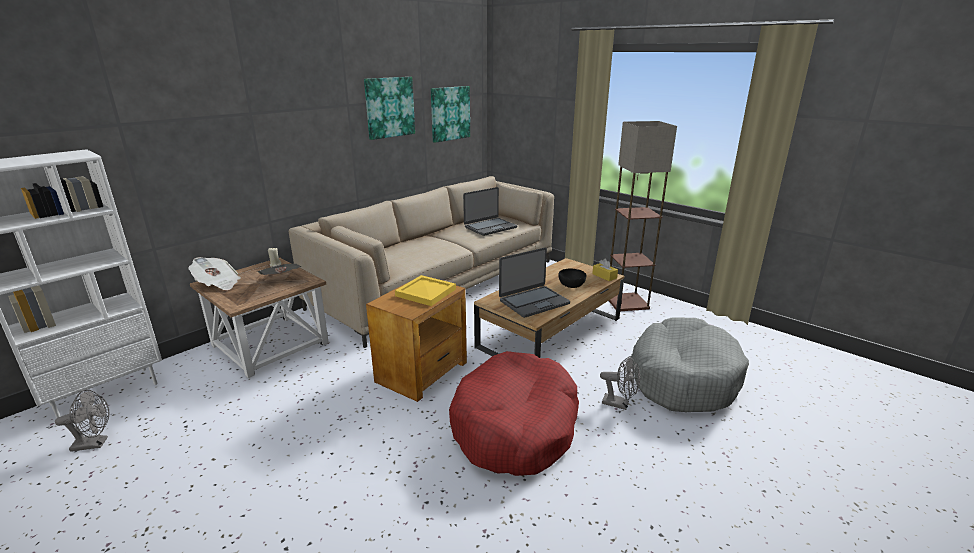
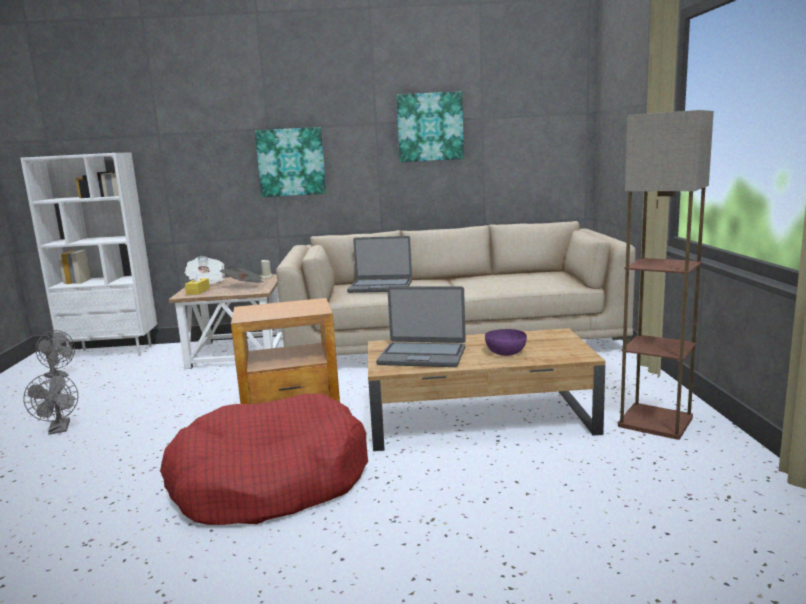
camera: 45 degrees right, 10 degrees down
yellow tray [395,275,456,306] -> none
picture [431,86,470,143] -> picture moved to [255,127,326,197]
laptop [463,187,517,236] -> laptop moved to [347,236,412,293]
black bowl [559,269,586,288] -> purple bowl [485,329,527,356]
yellow tissue box [592,259,618,281] -> yellow tissue box moved to [185,270,210,295]
grey fan [600,356,640,410] -> grey fan moved to [23,373,78,435]
grey dog bed [631,318,749,412] -> none

